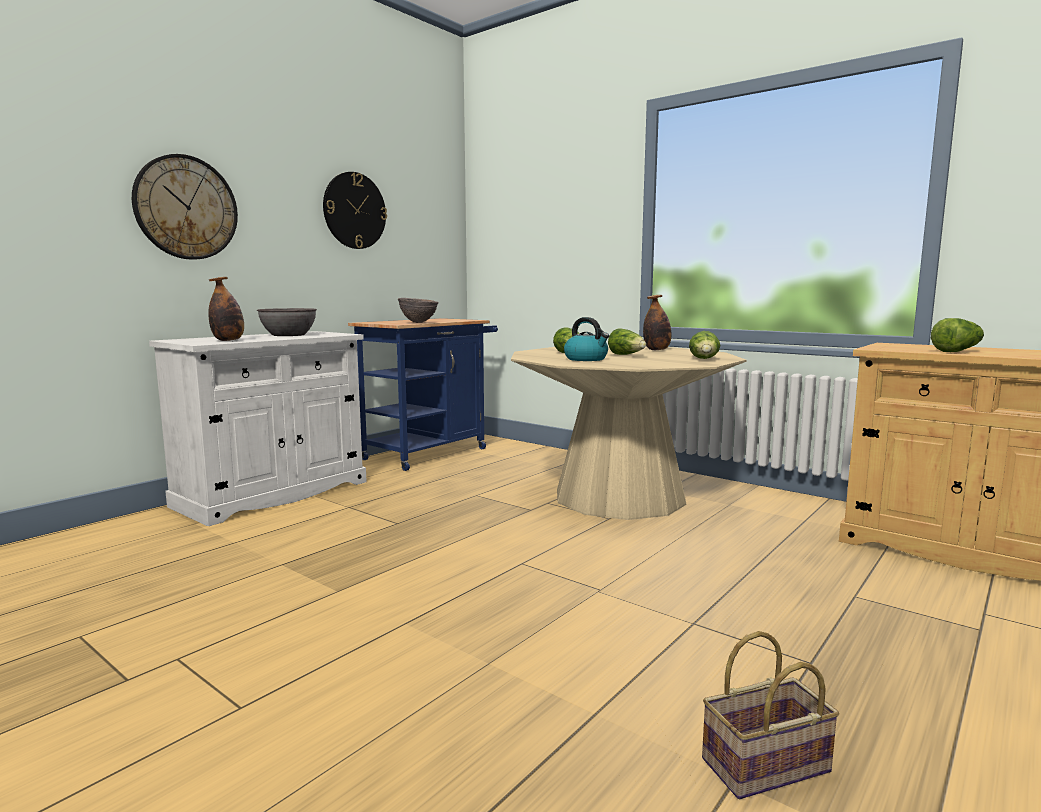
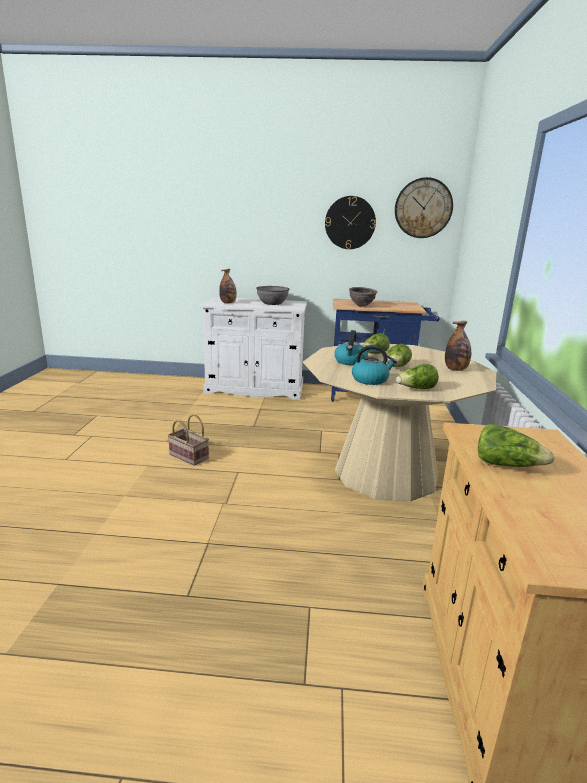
camera: 55 degrees right, 10 degrees up
wall clock [132,154,238,260] -> wall clock moved to [395,177,453,238]
basket [702,631,839,799] -> basket moved to [168,414,209,466]
none -> kettle [352,345,397,385]

